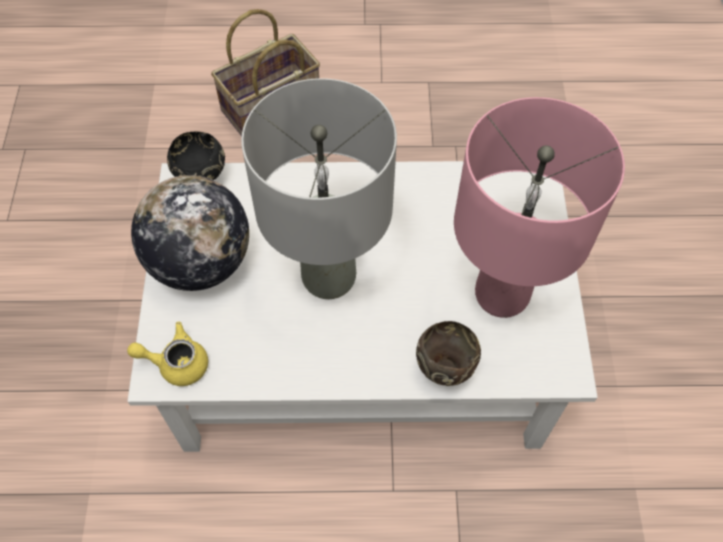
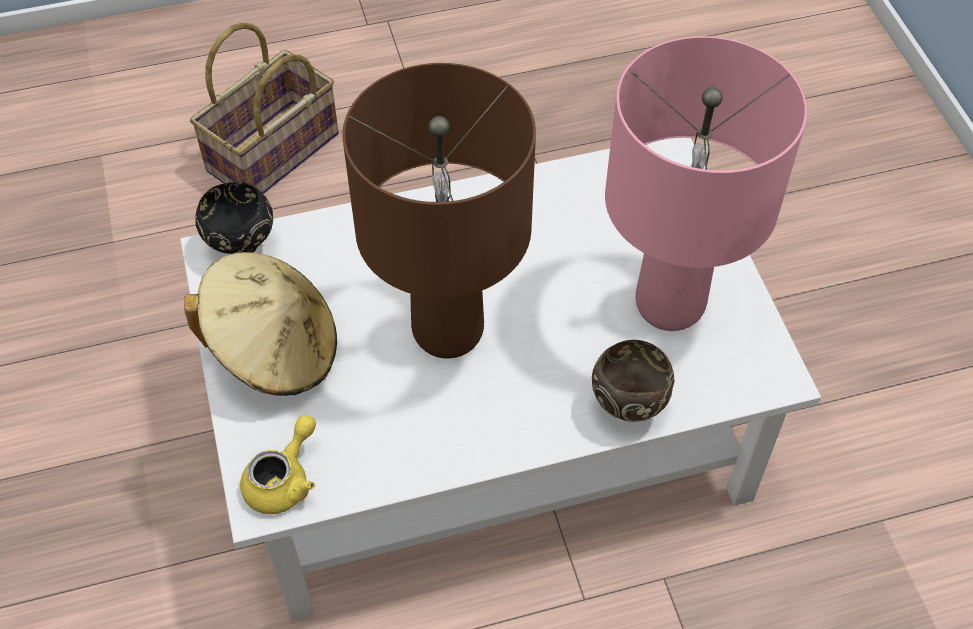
camera: 15 degrees left, 5 degrees down
yellow teapot [127,322,208,386] -> yellow teapot turned 135 degrees clockwise [240,415,316,514]
globe [131,175,249,291] -> beige hat [184,252,337,396]
grey table lamp [241,78,397,299] -> brown table lamp [343,63,536,359]

